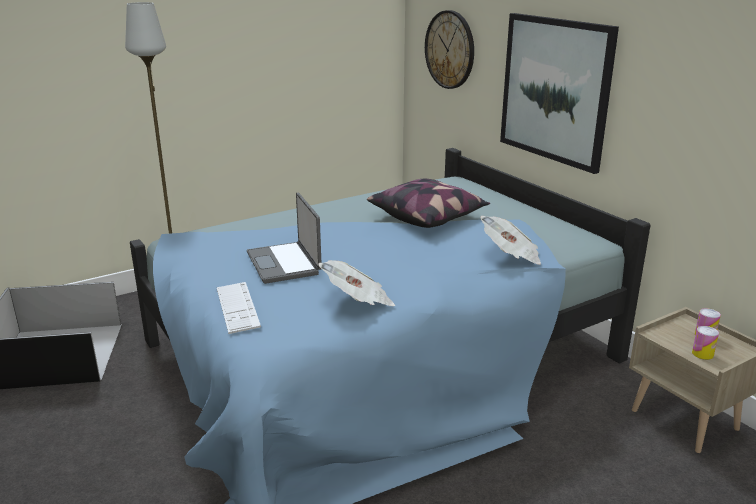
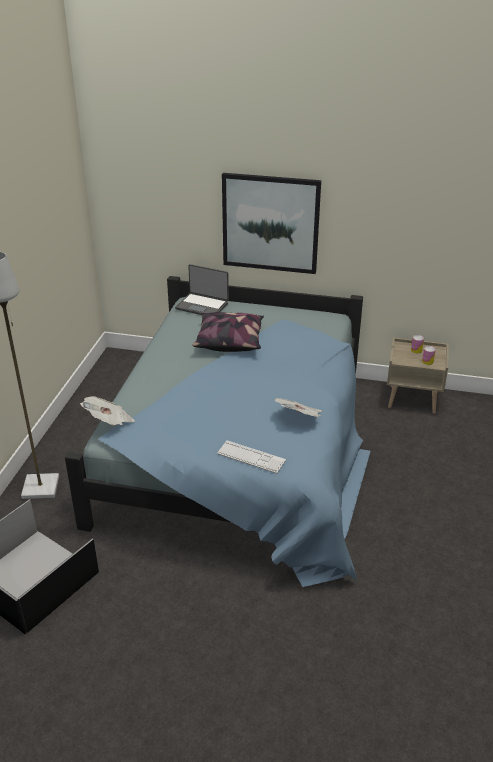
camera: 45 degrees left, 10 degrees up
laptop [247,193,321,284] -> laptop moved to [175,264,229,315]
wall clock [425,10,474,89] -> none
newspaper [480,216,541,265] -> newspaper moved to [80,396,135,425]

